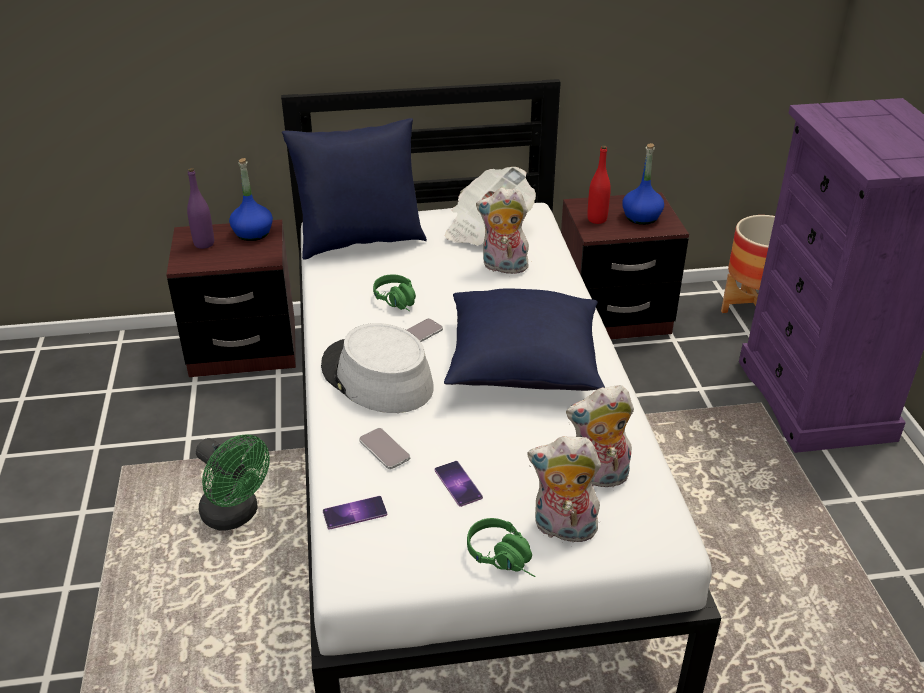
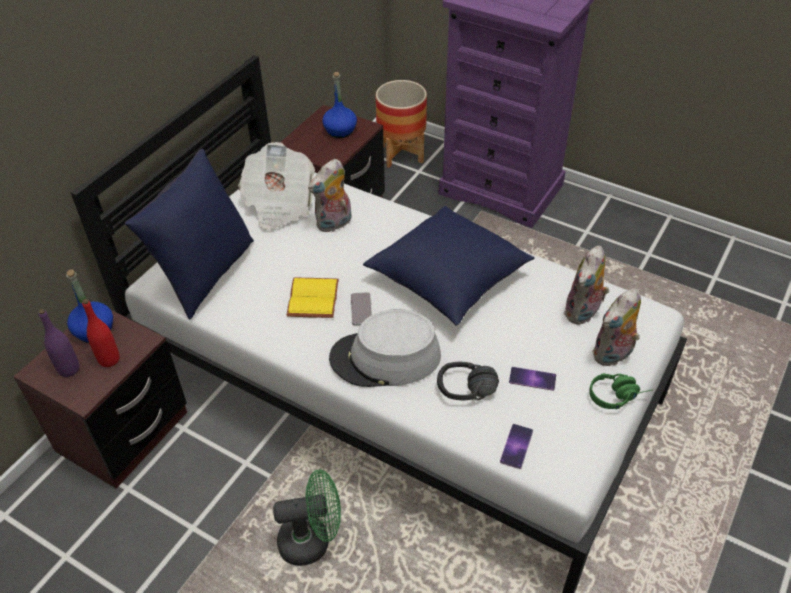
camera: 50 degrees left, 10 degrees up
phone [359,428,410,469] -> black headphones [437,362,499,400]
green headphones [373,274,416,311] -> yellow book [286,277,339,318]
red bottle [587,145,611,224] -> red bottle moved to [82,299,120,367]

